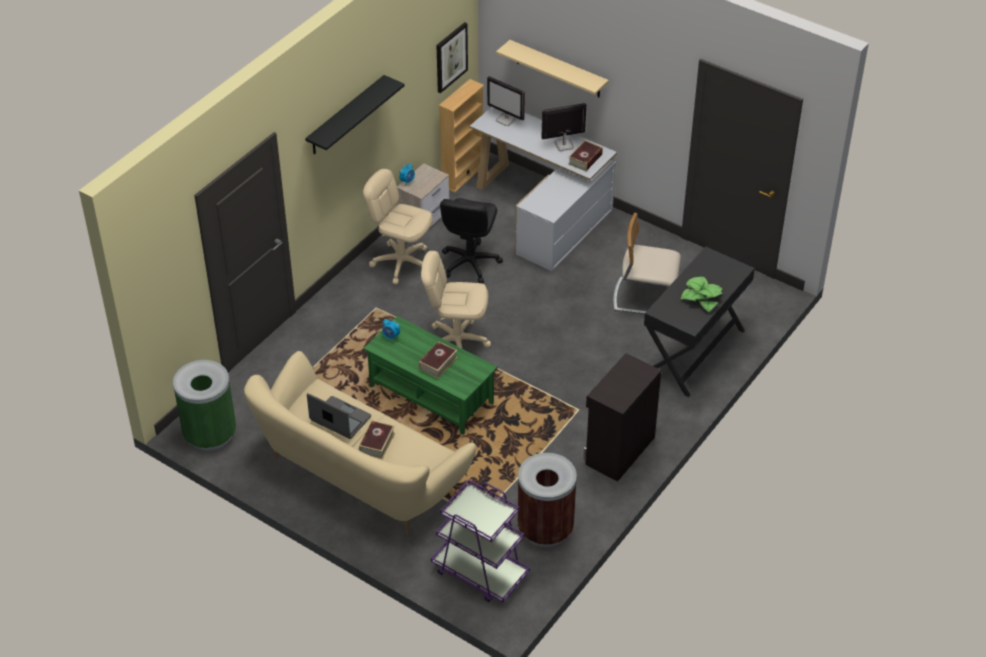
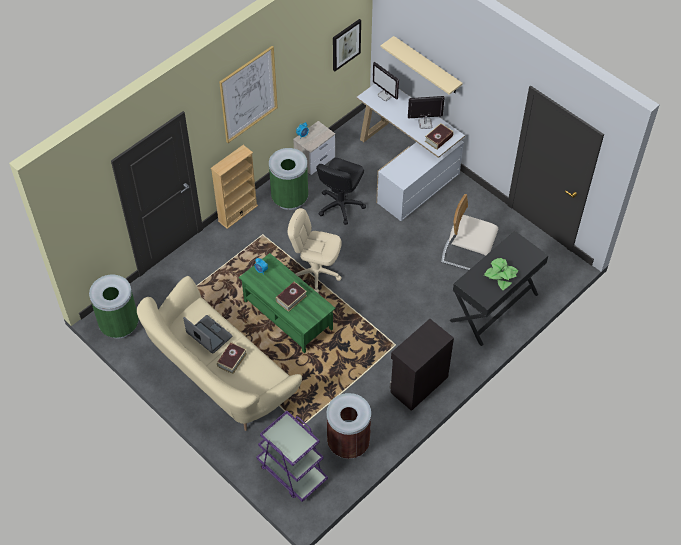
camera: 10 degrees right, 10 degrees up
black shelf [305,75,405,154] -> picture [219,46,278,143]
beige office chair [363,169,433,284] -> green trash can [269,148,308,210]
beige bookcase [439,79,484,193] -> beige bookcase moved to [211,145,258,229]

